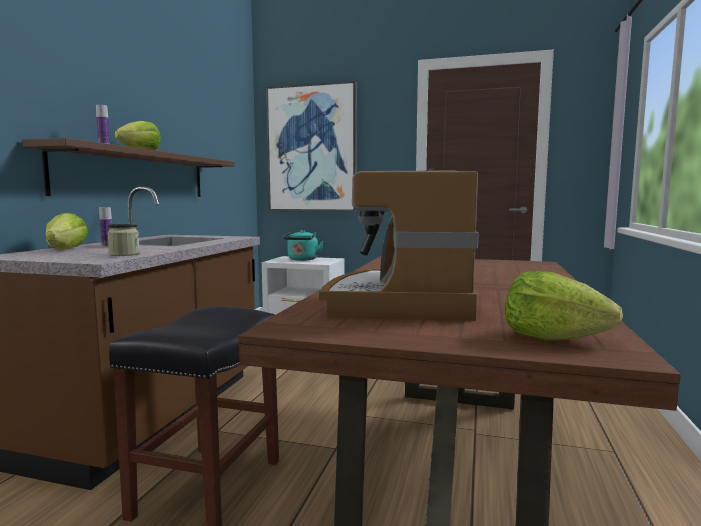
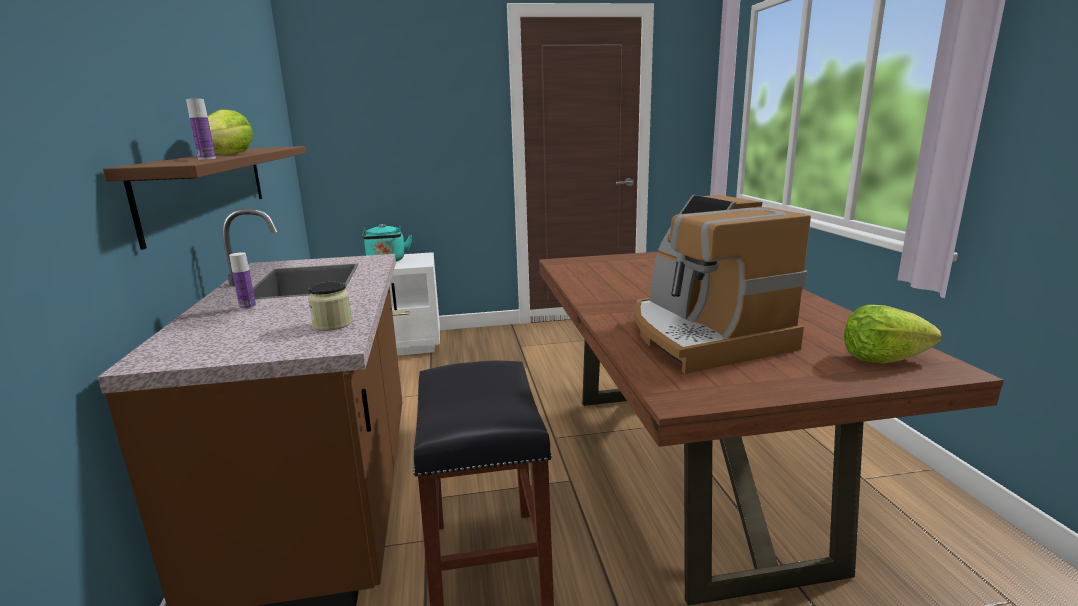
camera: 25 degrees left, 10 degrees up
lettuce [45,213,88,250] -> none
picture [266,81,357,211] -> none

